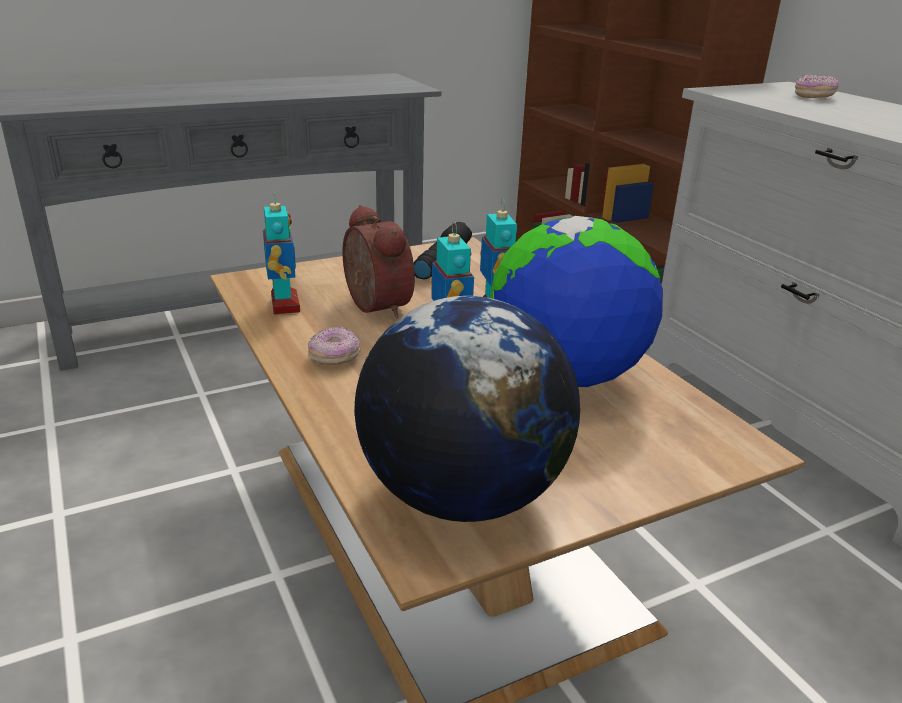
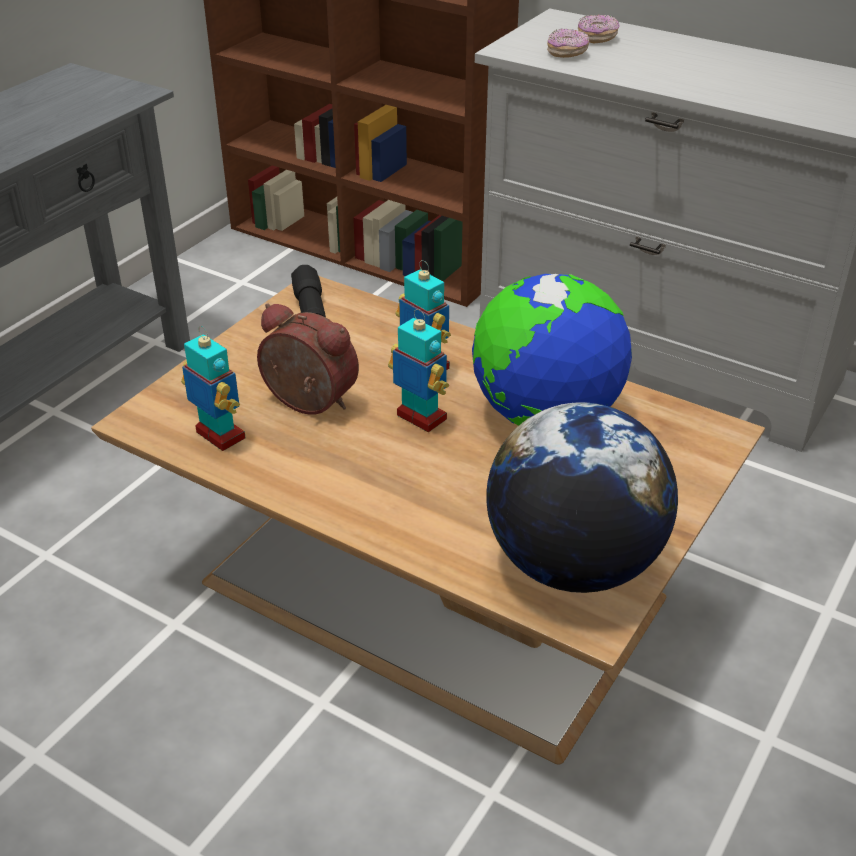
camera: 30 degrees left, 10 degrees up
donut [308,326,361,365] -> donut moved to [547,28,589,58]

